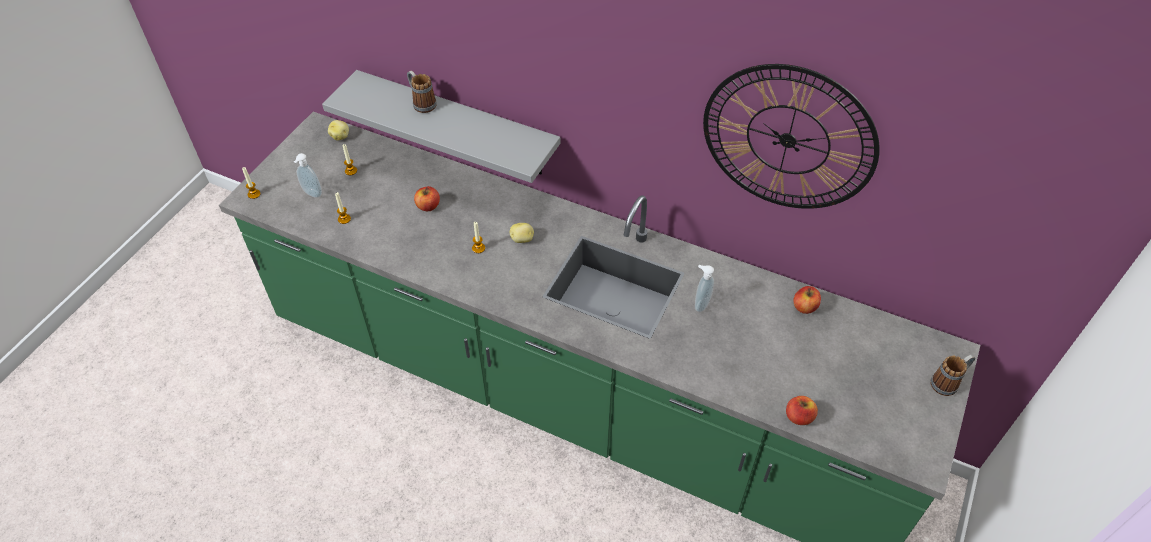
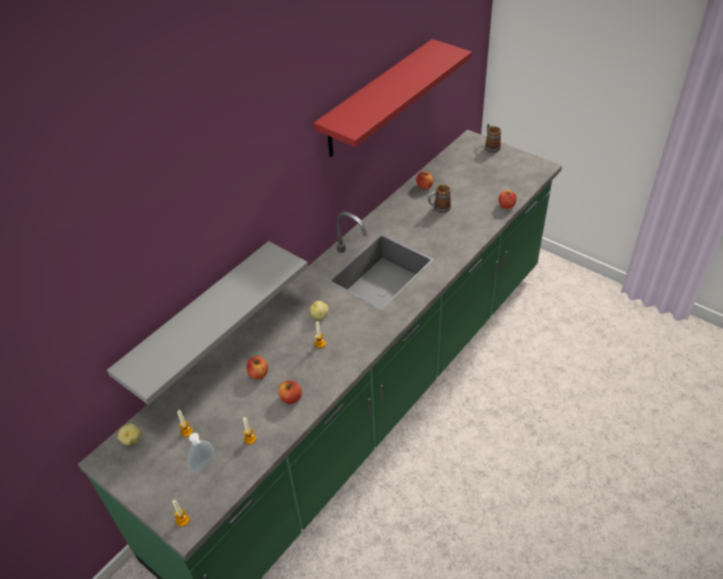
camera: 75 degrees left, 5 degrees down
mug [407,71,437,113] -> mug moved to [428,184,451,213]
soap dispenser [695,265,714,312] -> none
wall clock [703,64,880,209] -> red shelf [313,39,472,157]
none -> apple [278,381,302,404]

